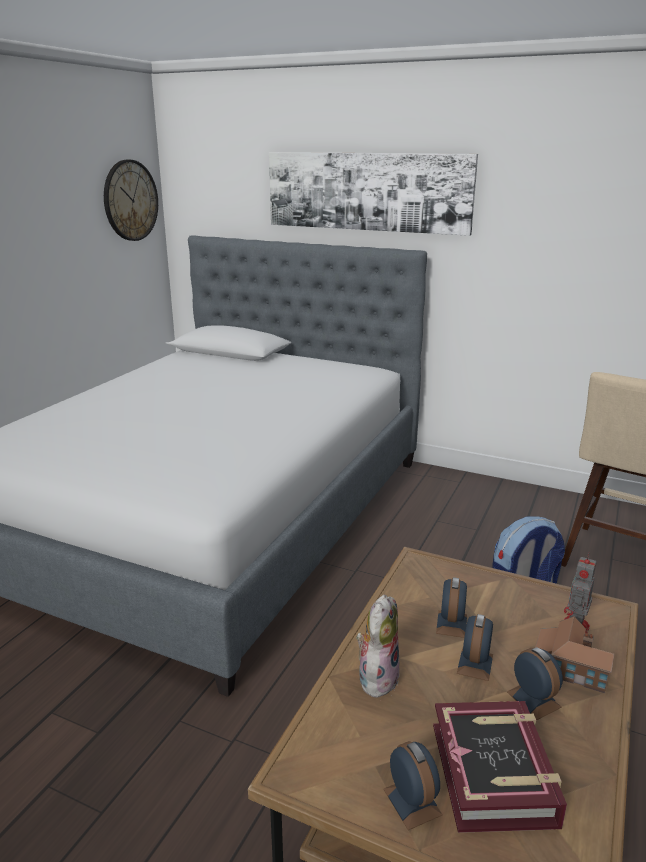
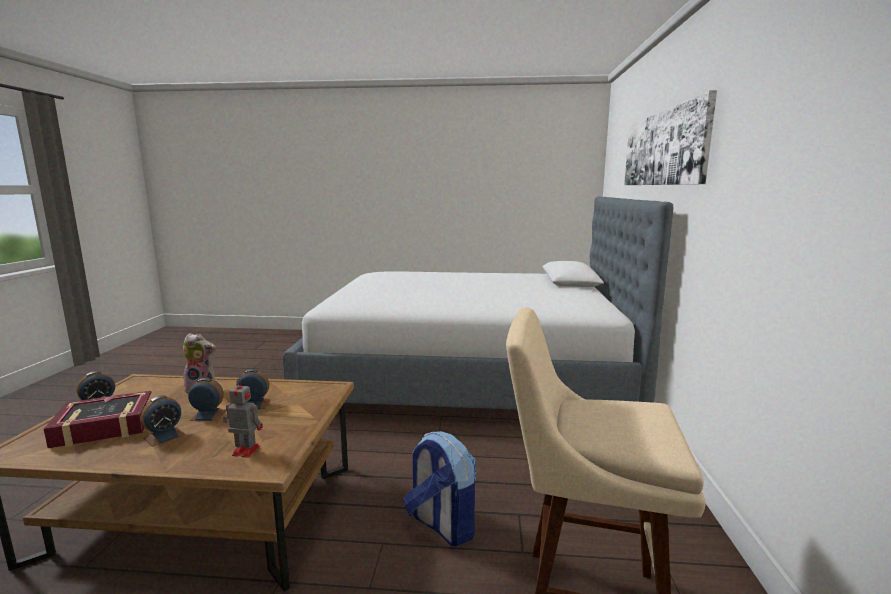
camera: 70 degrees right, 10 degrees down
wall clock [104,160,158,241] -> none
toy house [535,616,615,693] -> none

